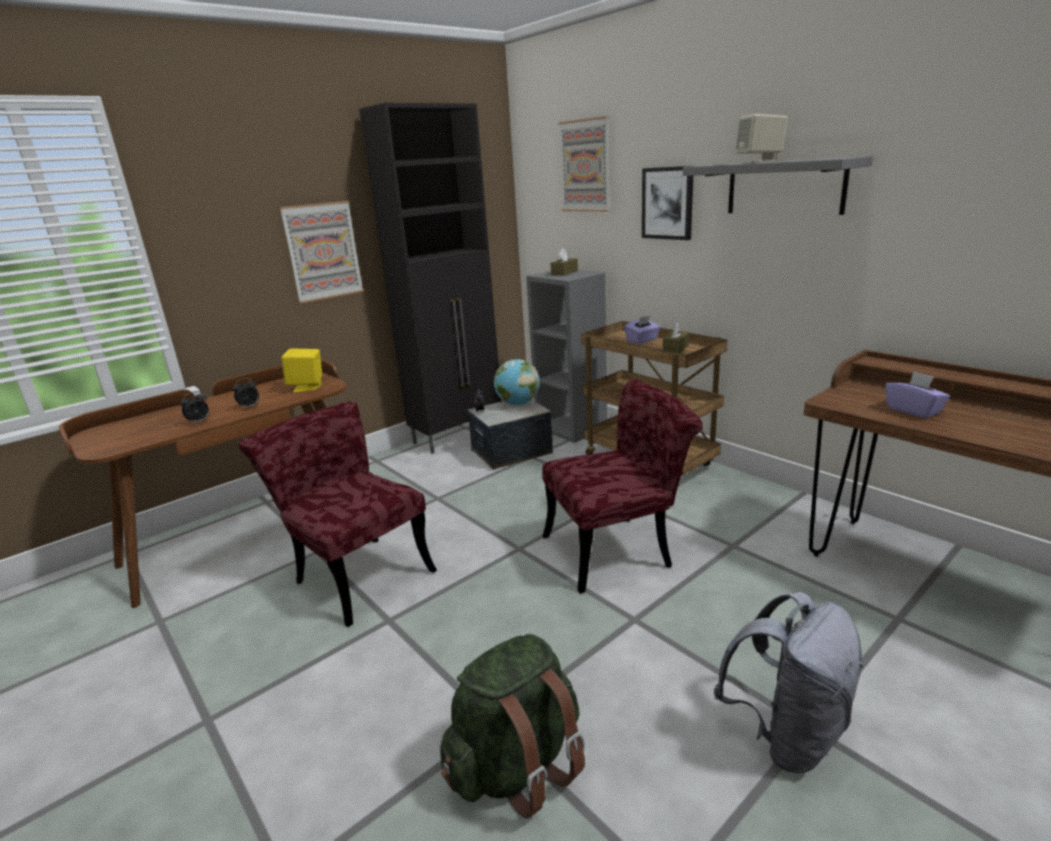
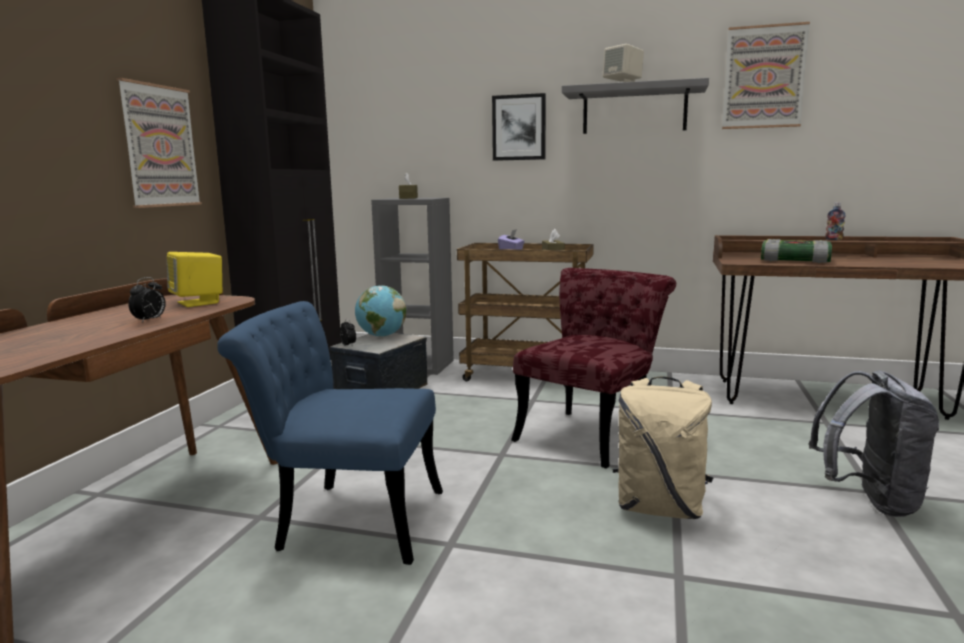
camera: 35 degrees left, 10 degrees down
alarm clock [180,392,209,425] -> none
red chair [239,401,437,627] -> blue chair [217,301,443,565]
green backpack [440,634,585,819] -> none
picture [558,116,610,212] -> picture moved to [722,22,810,129]
purple tissue box [885,371,950,419] -> book [761,239,832,263]
none -> beige backpack [613,376,713,519]
none -> bottle [825,202,846,240]

